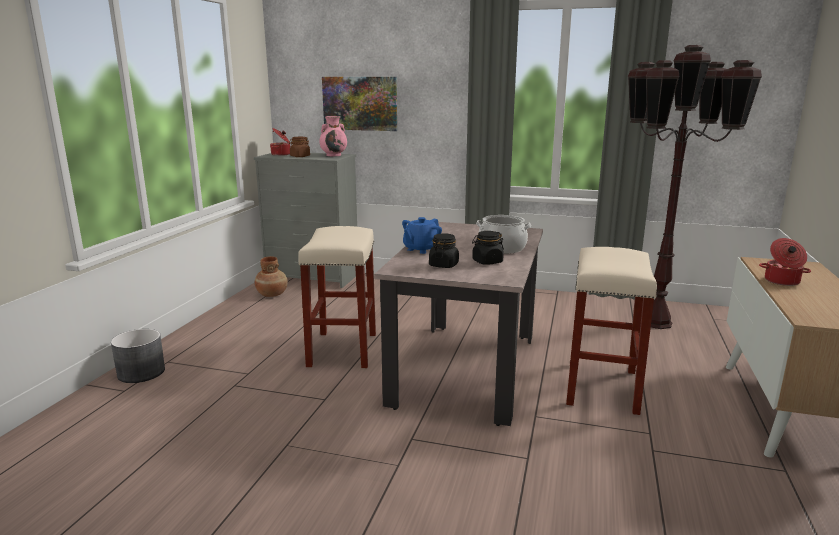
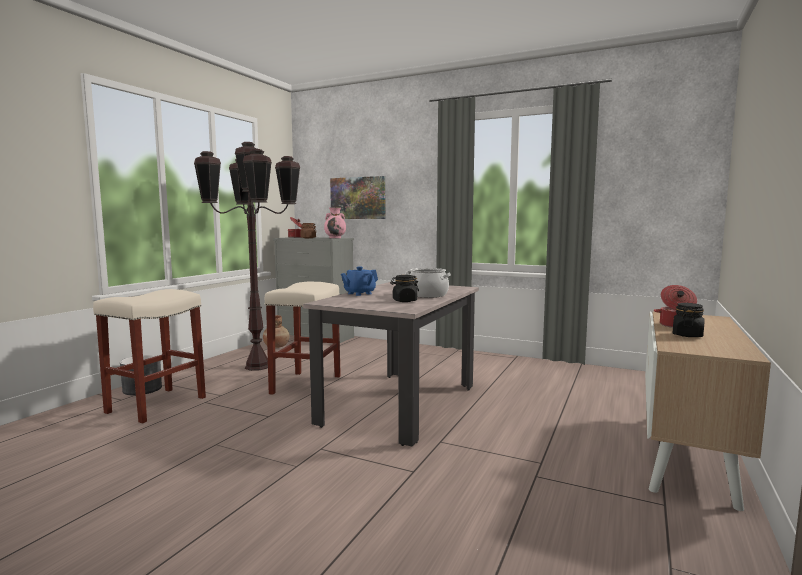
camera: 10 degrees right, 10 degrees down
black jar [429,233,459,268] -> black jar moved to [673,303,704,337]
beige stool [566,247,657,415] -> beige stool moved to [93,289,206,423]
brown floor lamp [628,45,762,329] -> brown floor lamp moved to [194,142,300,371]

